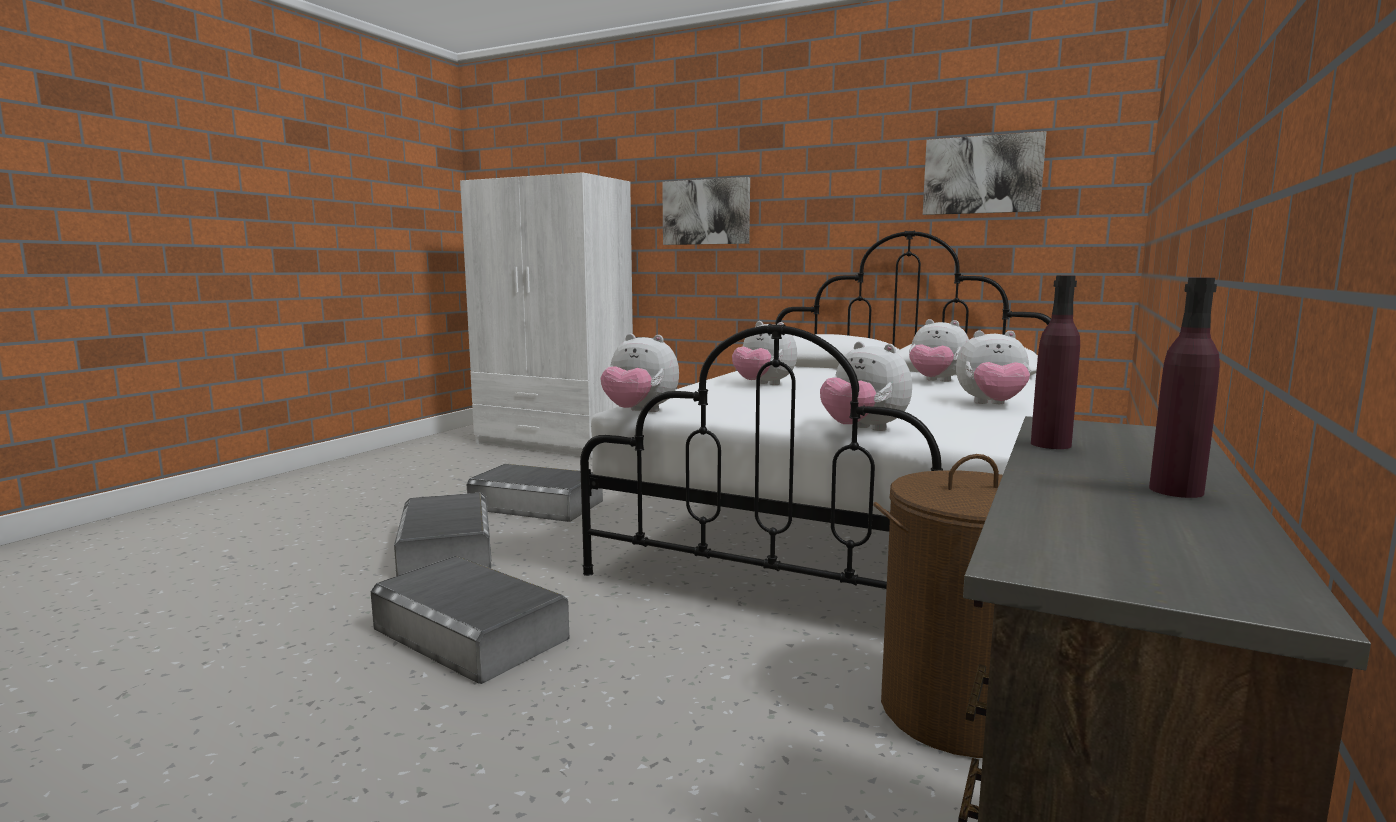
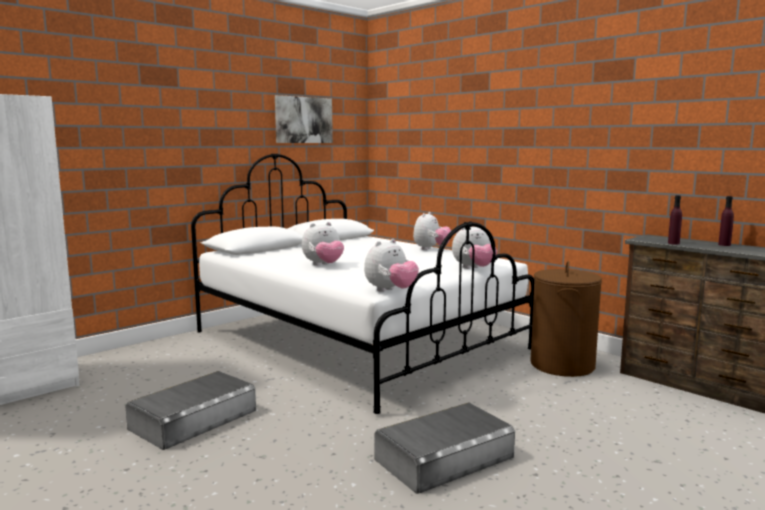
camera: 70 degrees left, 0 degrees up
grey storage box [394,493,492,576] -> none
picture [662,177,750,245] -> none
plush toy [909,319,969,382] -> none

